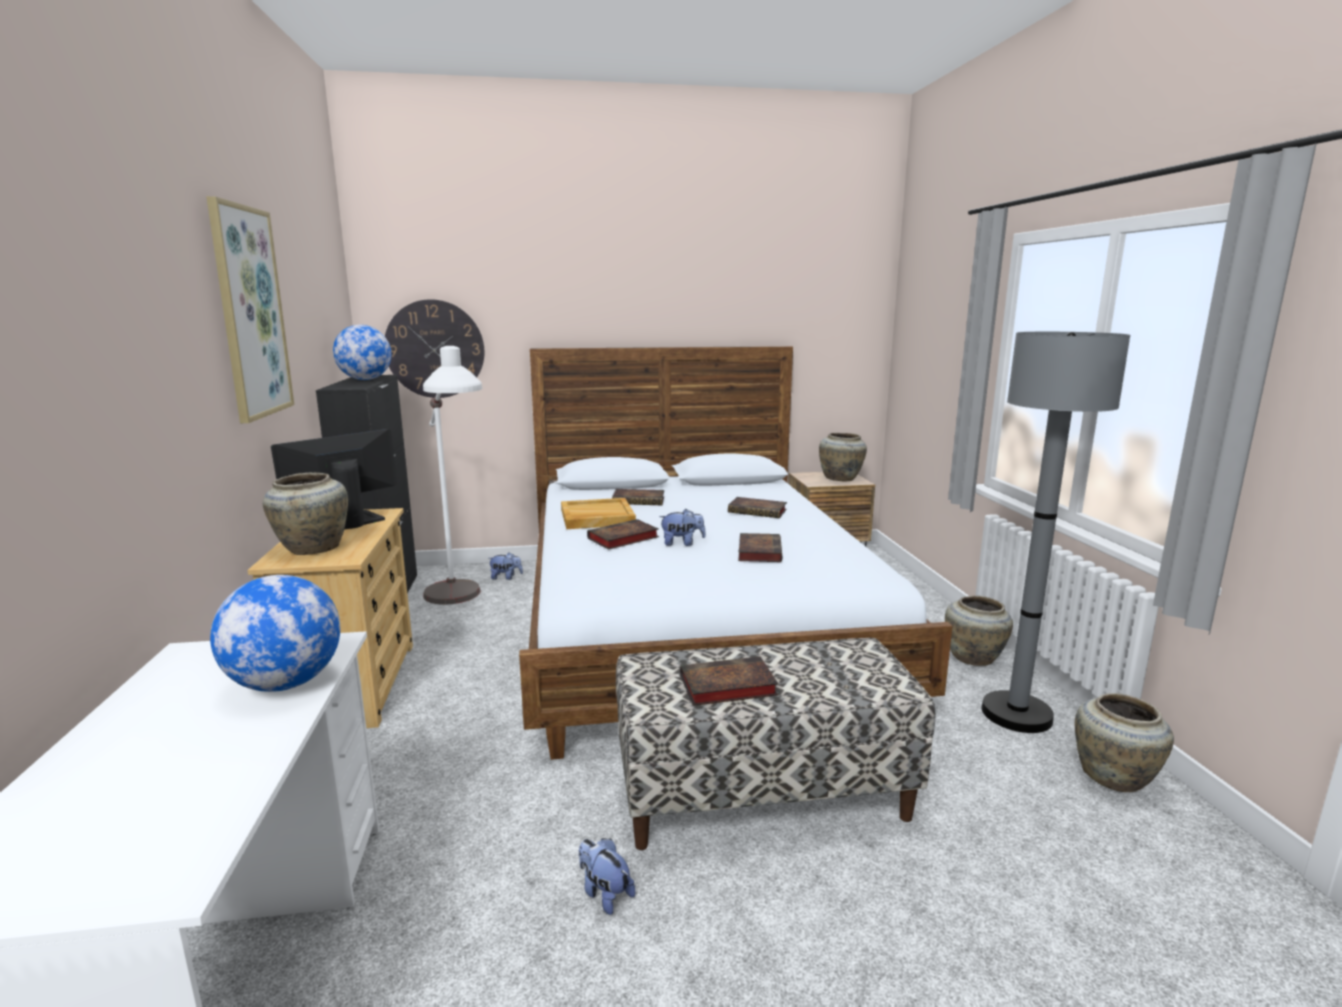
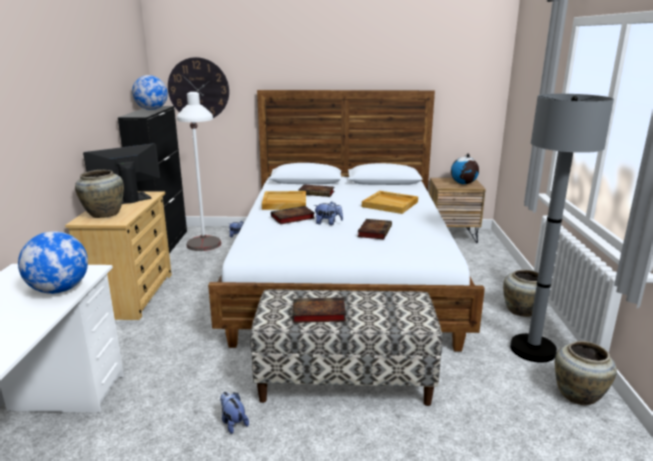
camera: 10 degrees right, 5 degrees up
picture [206,196,294,423] -> none
book [728,497,787,518] -> beige tray [362,191,418,214]
beige vase [819,433,867,482] -> globe [451,153,479,184]

